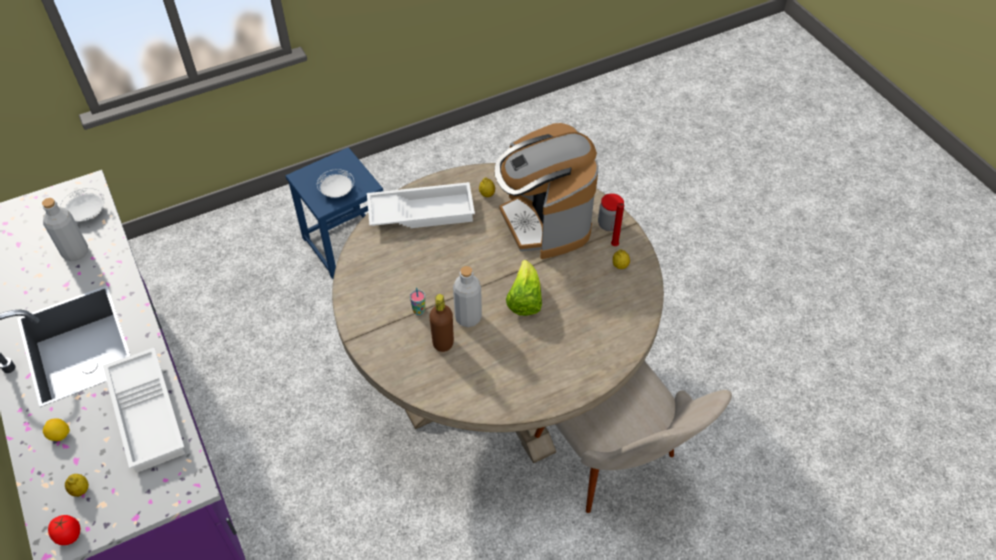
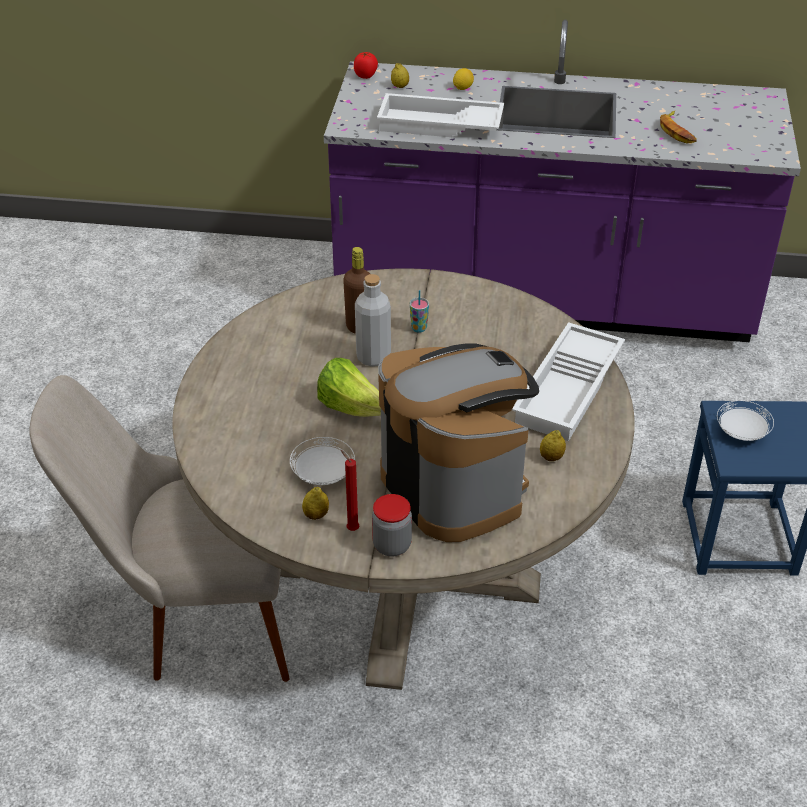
camera: 125 degrees right, 10 degrees down
grey bottle [42,198,88,261] -> banana [660,111,697,143]
white plate [60,188,105,222] -> white plate moved to [290,437,355,485]
coffee machine [495,123,599,259] -> coffee machine turned 45 degrees clockwise [378,343,539,542]

